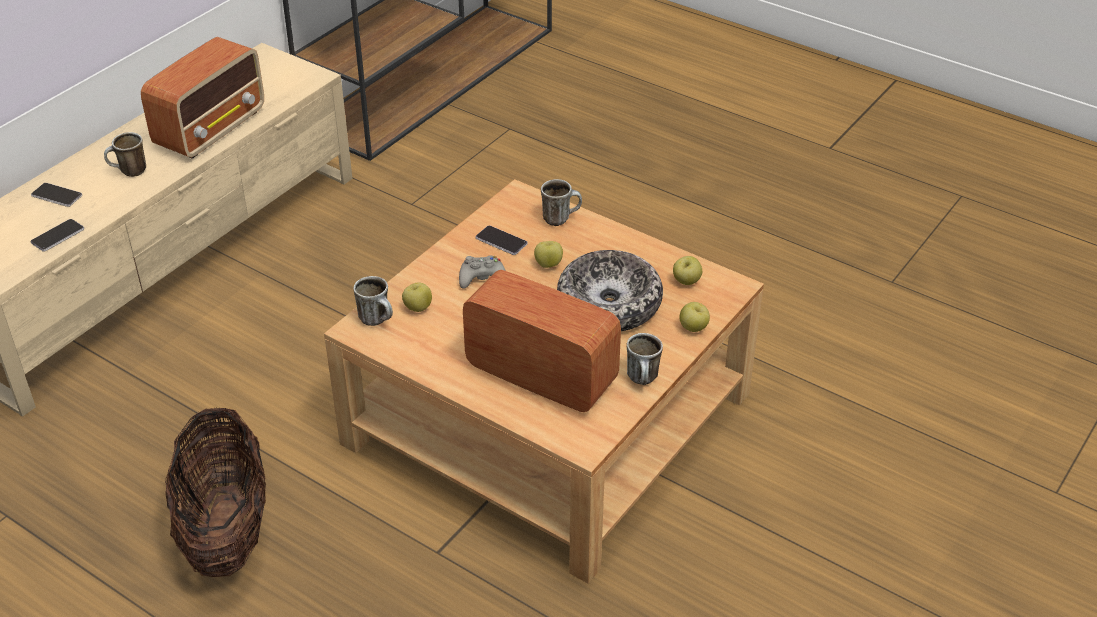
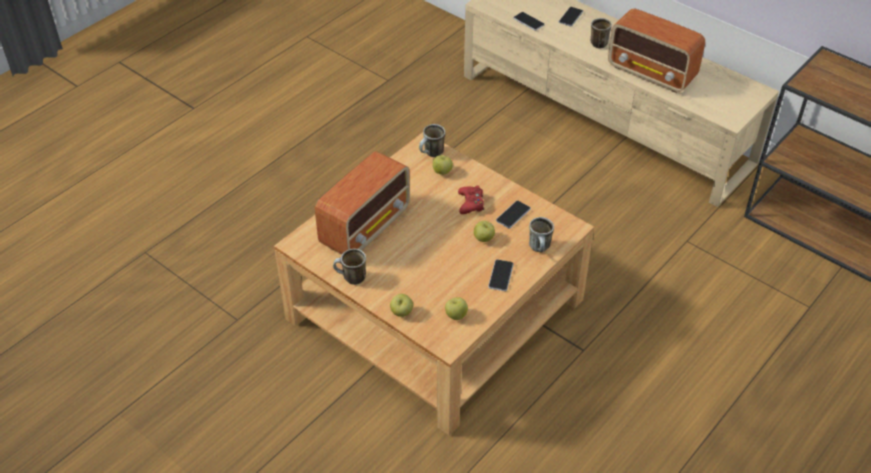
camera: 95 degrees right, 5 degrees up
basket [165,407,266,577] -> none
grey game controller [459,256,506,289] -> red game controller [458,185,484,214]
bowl [557,250,663,331] -> none
none -> phone [488,259,514,291]

